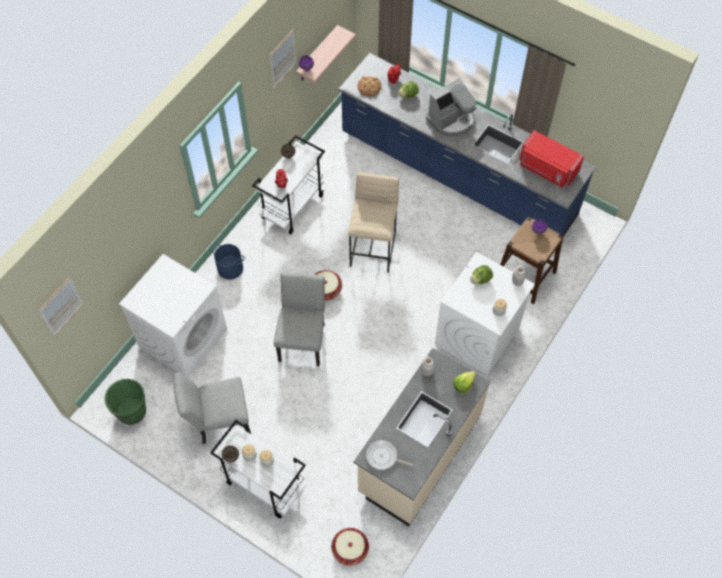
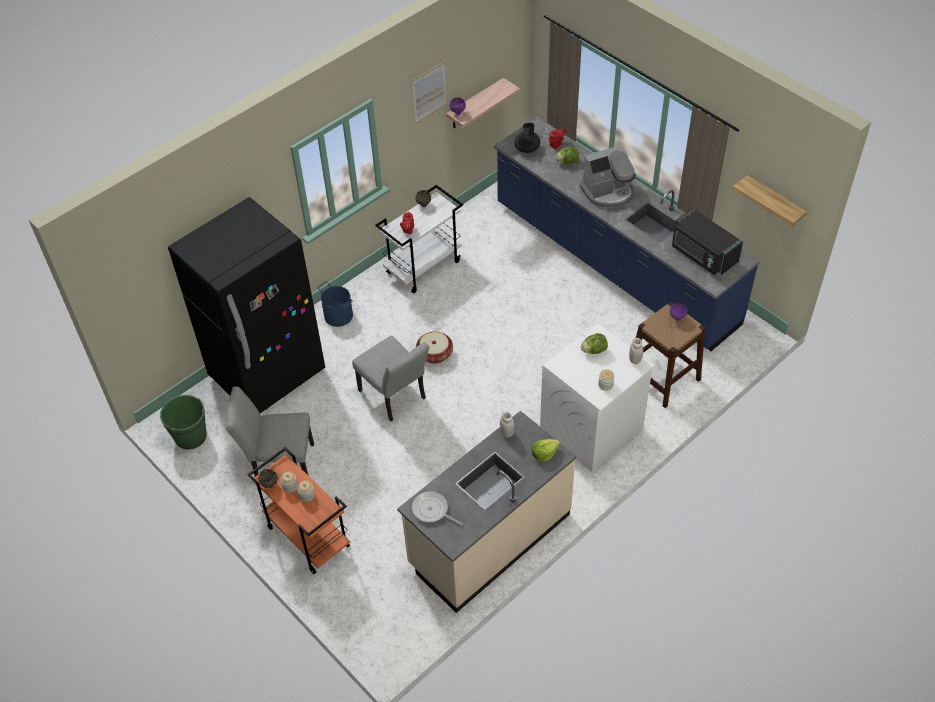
camera: 15 degrees right, 10 degrees down
picture [39,277,84,337] -> none
white washing machine [119,254,227,378] -> black fridge [168,197,325,413]
white cart [210,420,306,518] -> orange cart [248,447,350,574]
grey chair [274,272,325,366] -> grey chair turned 120 degrees clockwise [352,335,429,421]
basket [331,528,369,566] -> none
beige stool [348,172,399,273] -> none
bread [358,76,381,96] -> black teapot [515,123,540,153]
red microwave [519,130,584,188] -> black microwave [672,208,743,275]
none -> shelf [733,175,807,226]

